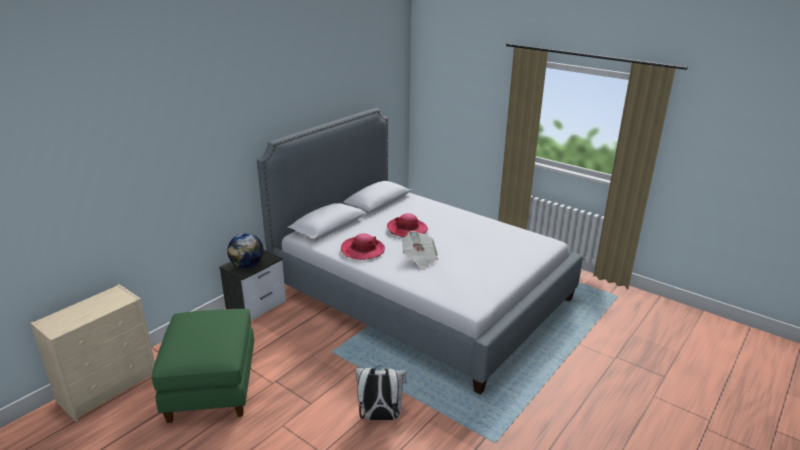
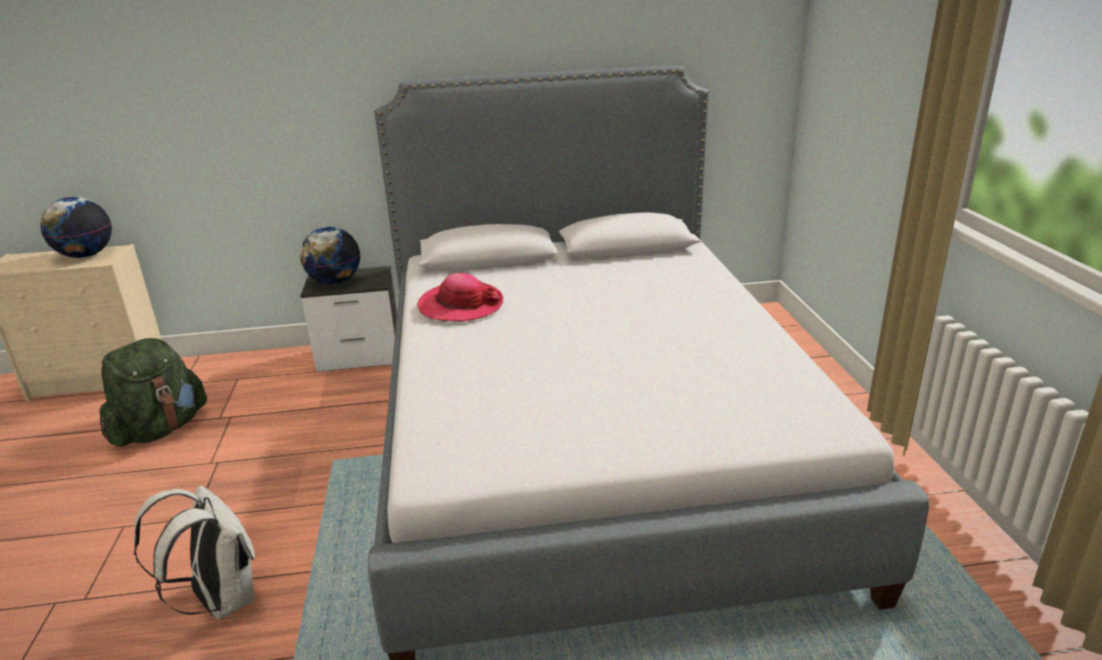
camera: 45 degrees right, 0 degrees up
green ottoman [151,309,255,423] -> green backpack [99,338,207,447]
hat [387,213,428,237] -> none
newspaper [402,231,438,268] -> none
none -> globe [40,197,112,258]

